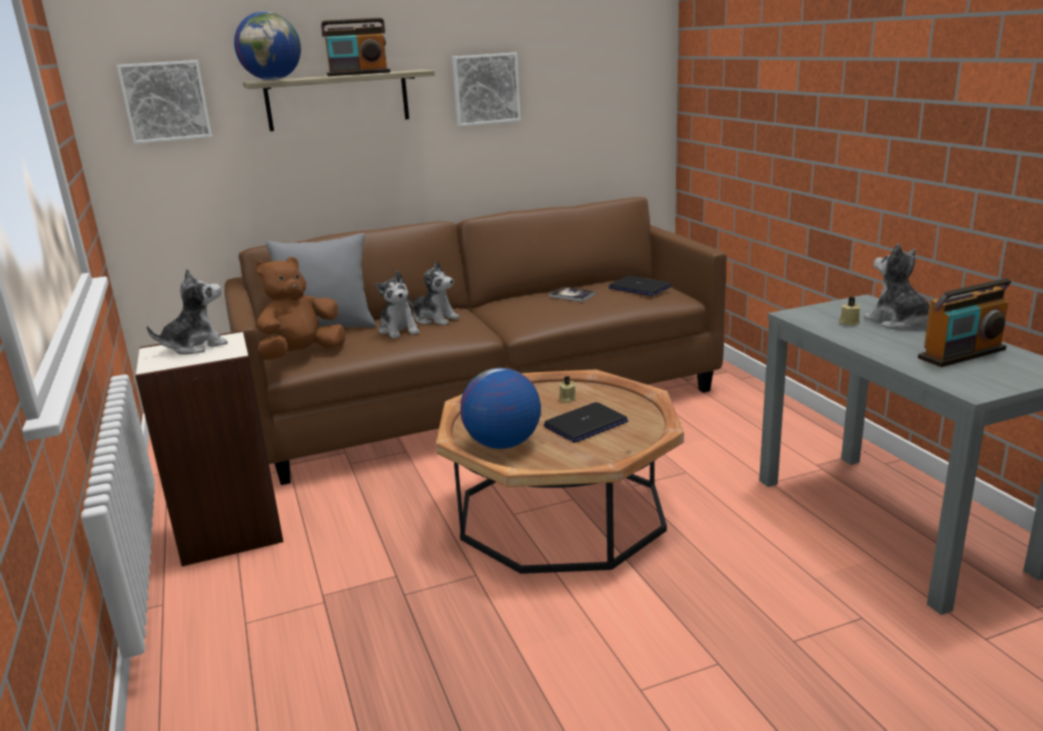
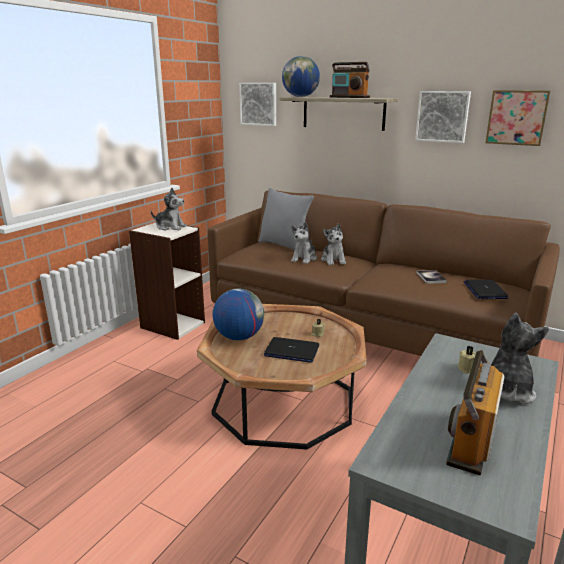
camera: 50 degrees right, 0 degrees up
brown plush toy [255,257,345,360] -> none
radio [918,278,1011,367] -> radio turned 90 degrees clockwise [446,350,504,475]
none -> picture [485,90,550,146]

